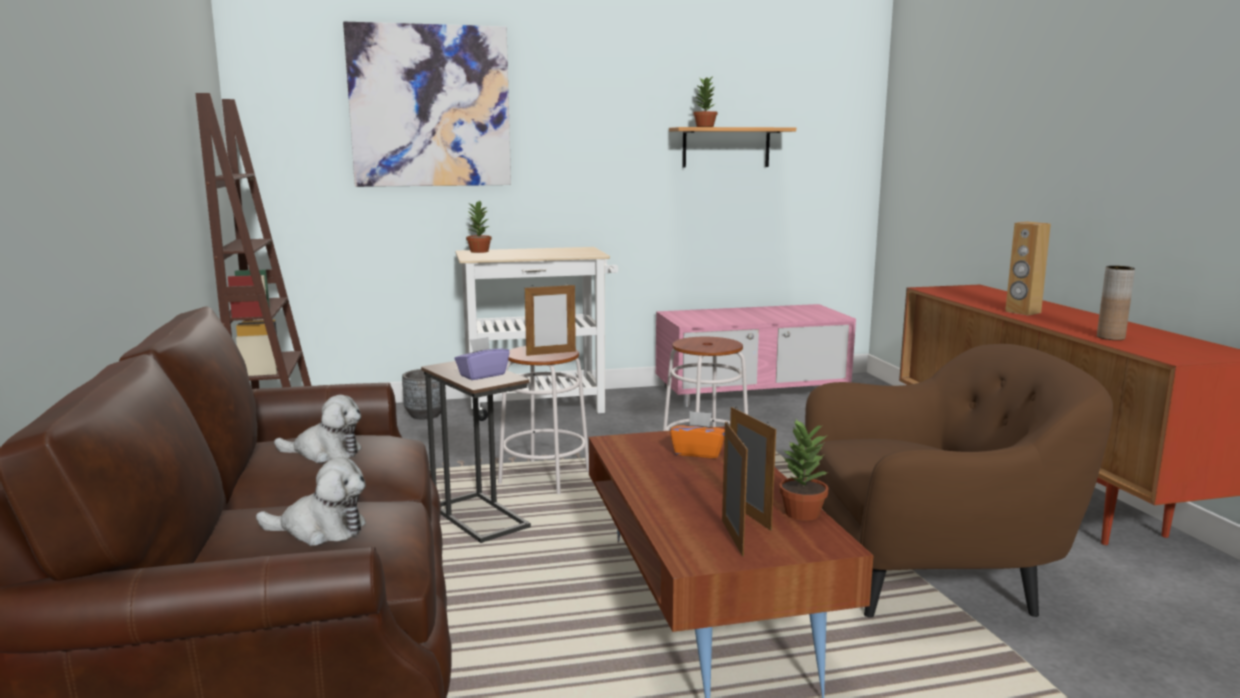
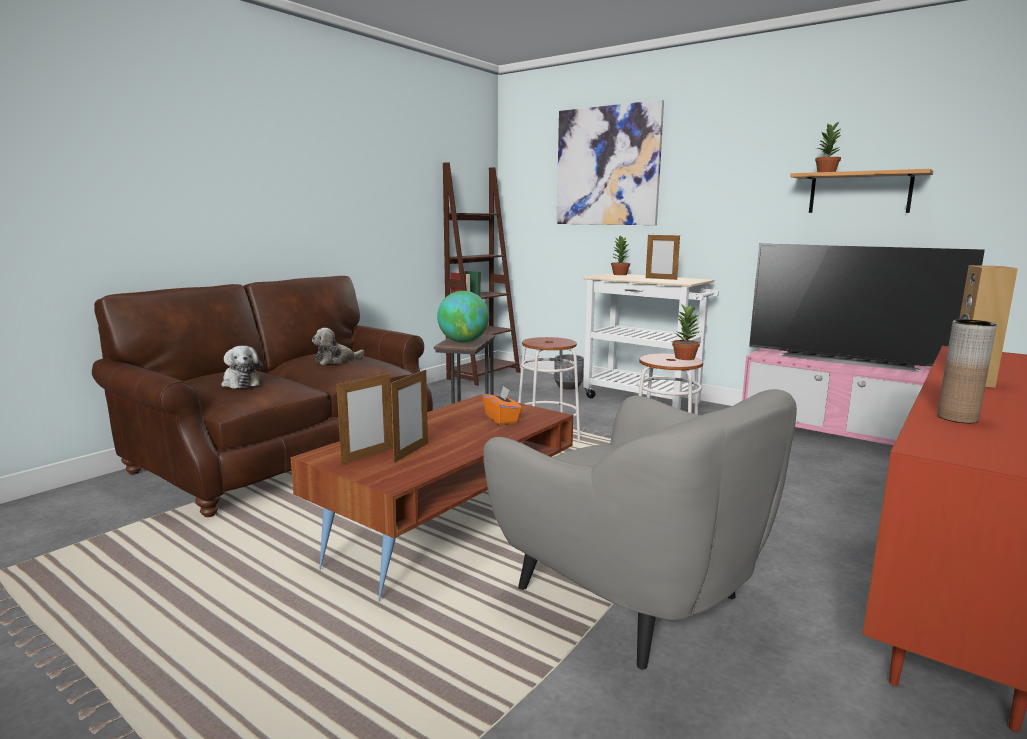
camera: 50 degrees right, 0 degrees up
plush toy [274,395,362,463] -> plush toy turned 90 degrees clockwise [312,328,364,365]
purple tissue box [455,337,510,380] -> globe [437,291,489,343]
picture frame [525,283,576,356] -> picture frame moved to [646,233,680,280]
potted plant [779,419,828,521] -> potted plant moved to [672,303,702,360]
brown armchair [805,344,1113,618] -> grey armchair [483,389,797,670]
none -> television [749,244,985,372]

